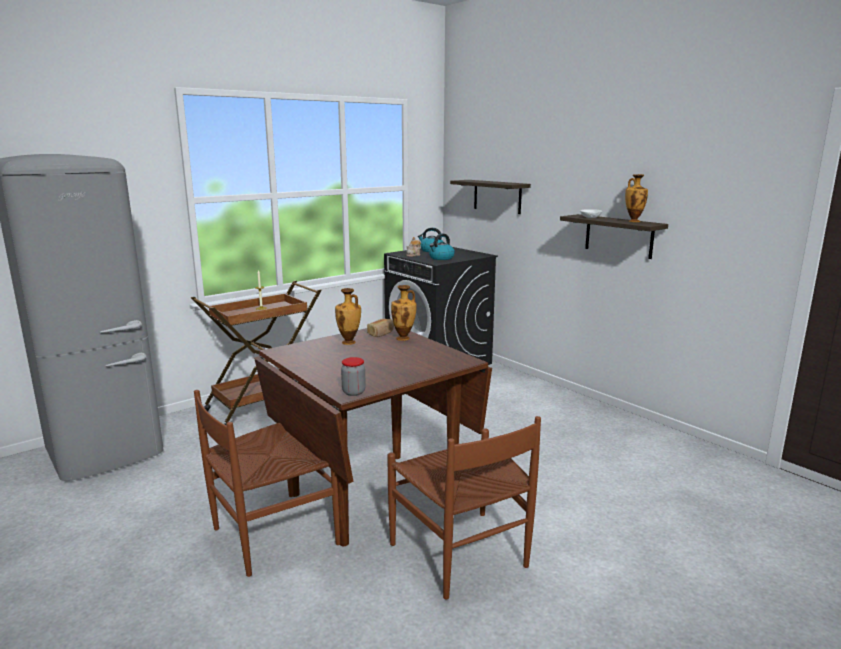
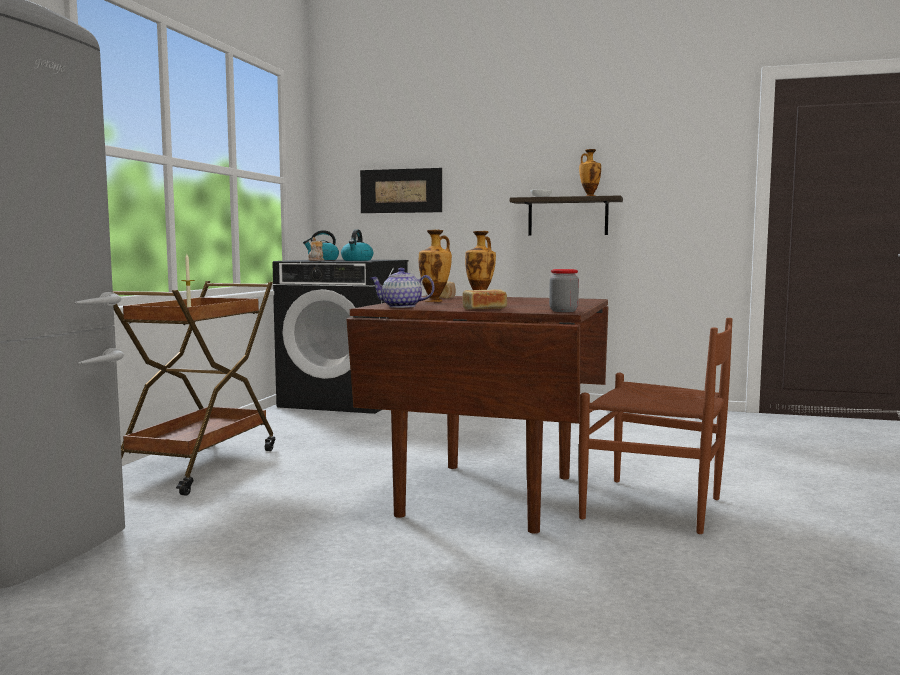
camera: 35 degrees left, 10 degrees down
brown chair [194,390,340,577] -> none
shelf [450,180,531,214] -> picture [360,168,442,213]
none -> teapot [370,268,435,308]
none -> bread [462,289,507,309]

